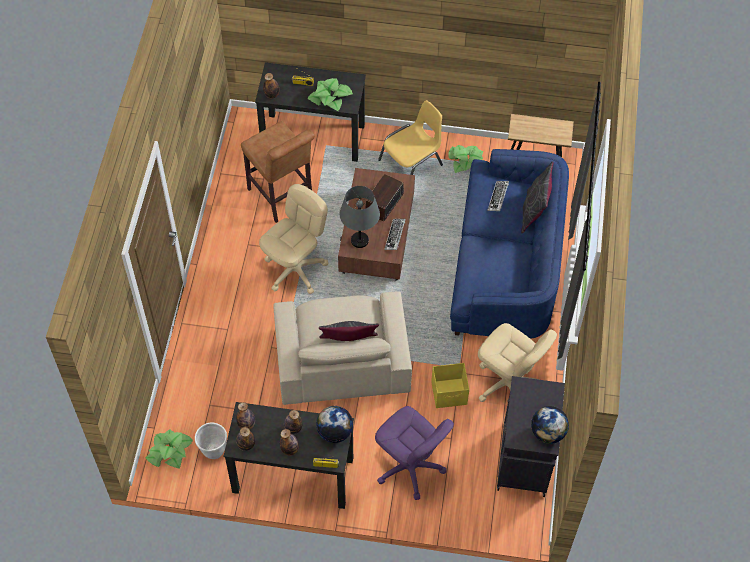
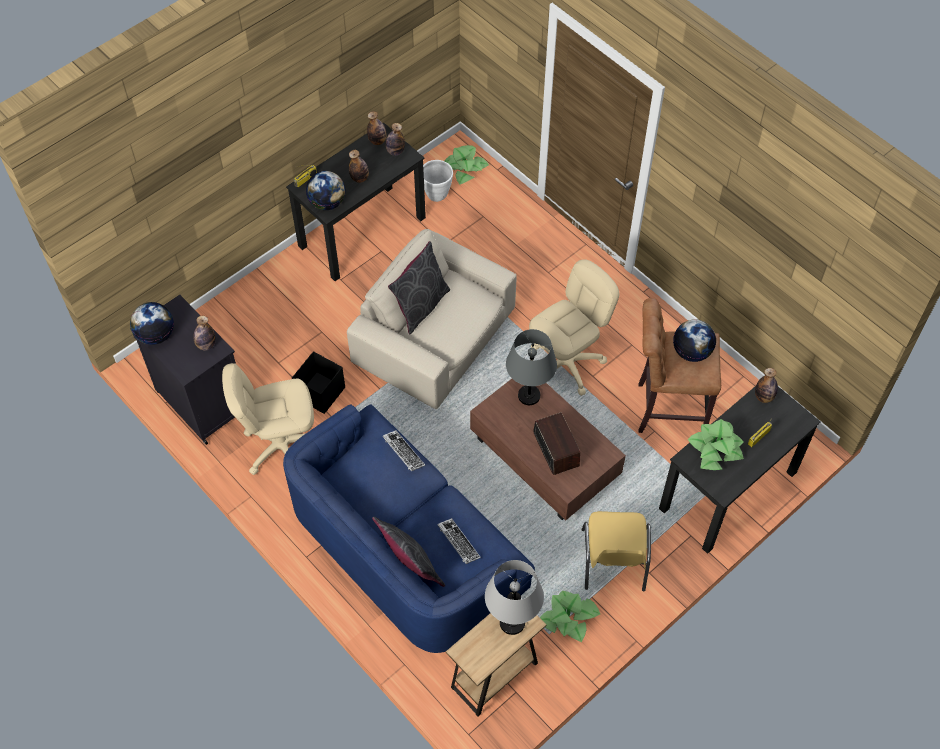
camera: 130 degrees right, 0 degrees up
beige office chair [259,184,329,294] -> beige office chair turned 120 degrees counterclockwise [529,259,619,396]
bottle [280,429,299,456] -> bottle moved to [194,316,216,350]
purple office chair [375,406,454,500] -> none
keyboard [384,219,405,250] -> keyboard moved to [382,430,425,471]
yellow storage box [431,363,469,408] -> black storage box [292,351,345,414]
none -> grey table lamp [485,560,544,635]
none -> globe [673,319,716,362]

